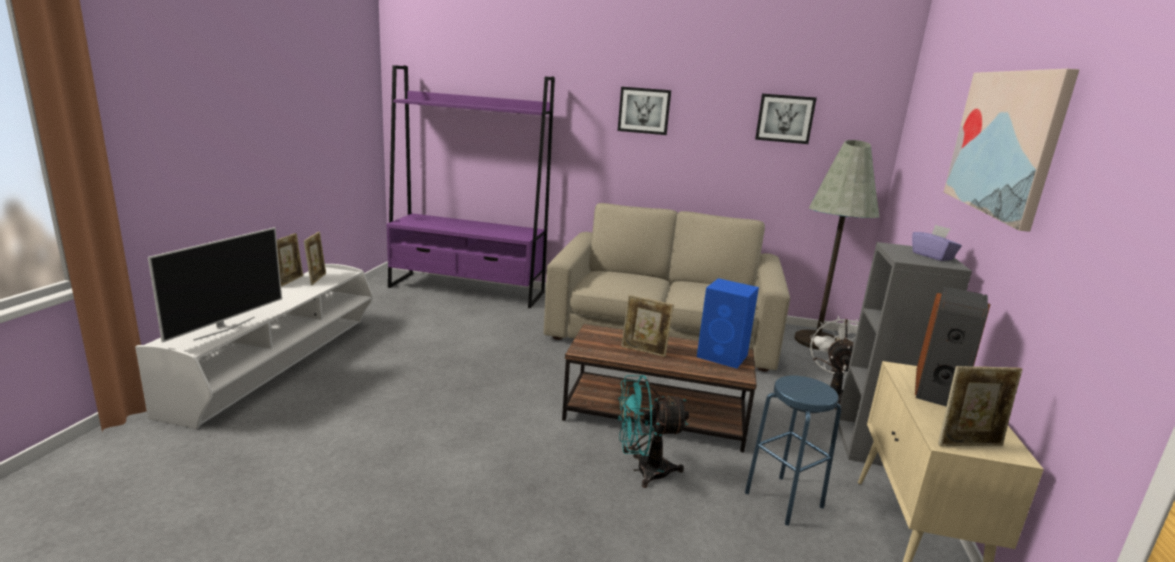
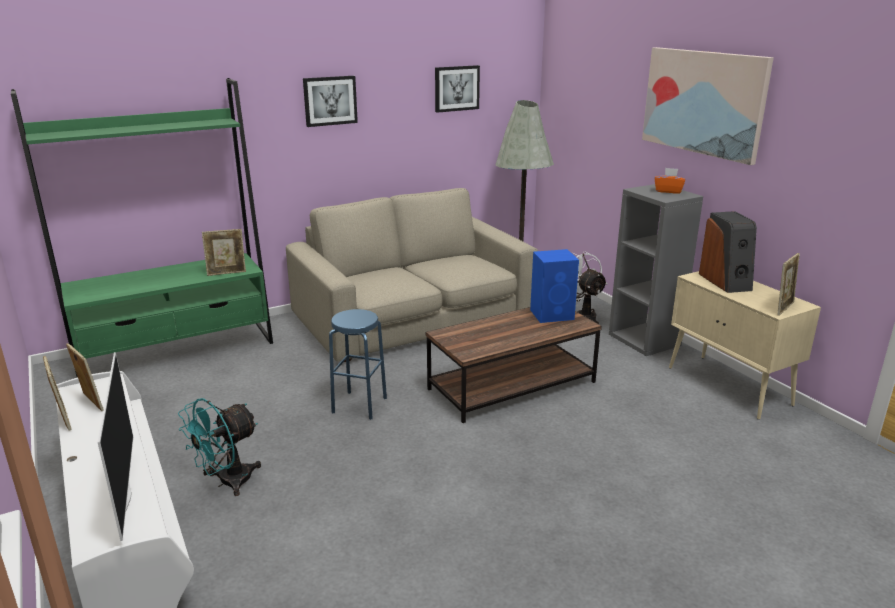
camera: 40 degrees left, 5 degrees up
purple bookcase [386,65,555,308] -> green bookcase [11,78,273,377]
turquoise fan [618,375,689,488] -> turquoise fan moved to [178,398,261,496]
picture frame [621,295,674,357] -> picture frame moved to [202,229,246,276]
blue stool [745,376,841,526] -> blue stool moved to [329,309,387,420]
purple tissue box [912,225,962,261] -> orange tissue box [654,168,685,194]

